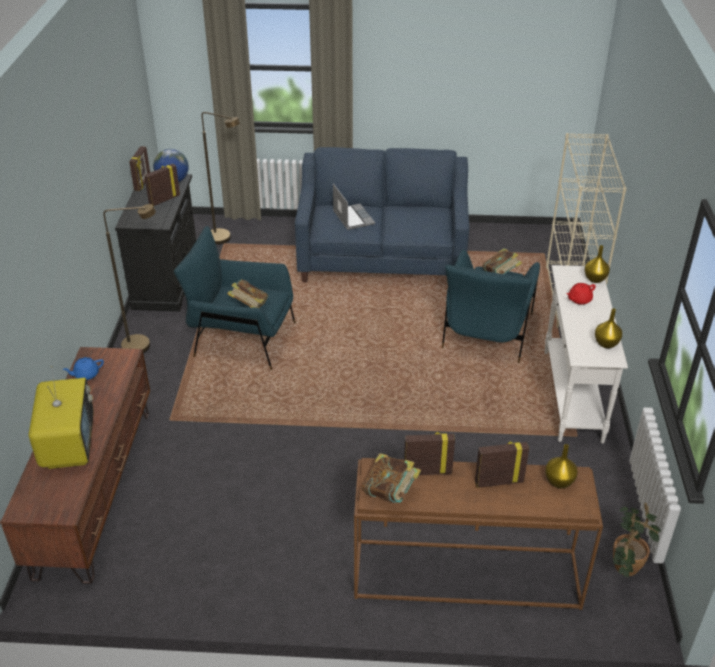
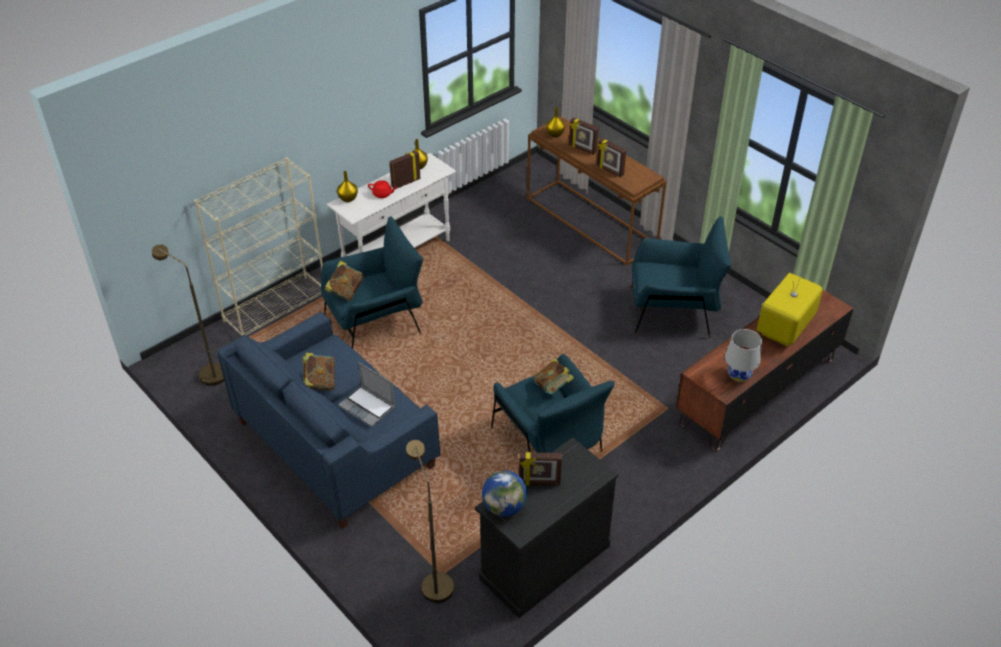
camera: 135 degrees left, 5 degrees up
blue teapot [63,357,104,380] -> white table lamp [725,329,762,382]
brown floor lamp [103,204,156,353] -> brown floor lamp moved to [152,245,224,386]
picture frame [129,146,150,191] -> picture frame moved to [389,151,421,189]
laptop [333,183,375,230] -> laptop turned 75 degrees counterclockwise [338,362,395,427]
book [362,453,421,503] -> book moved to [303,353,335,391]
potted plant [613,503,661,577] -> none
none -> blue armchair [631,216,731,338]

